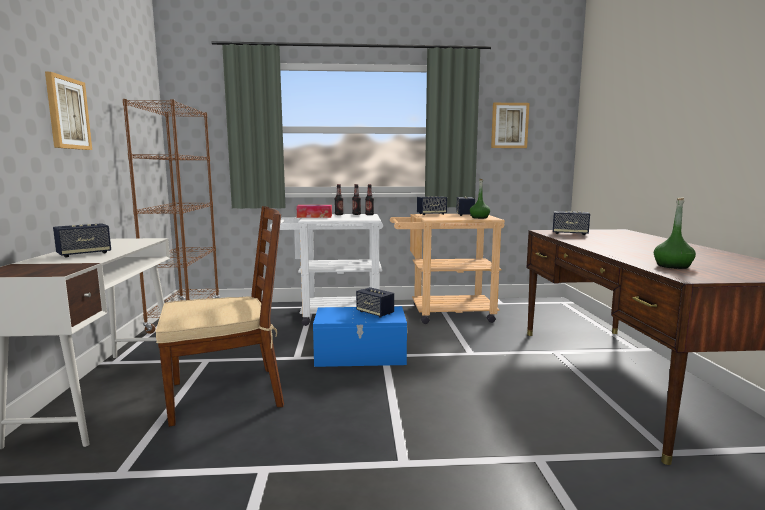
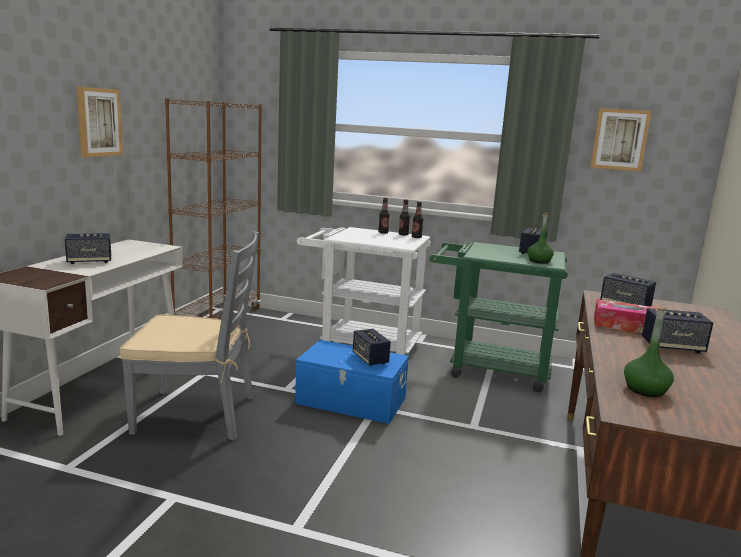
camera: 20 degrees right, 5 degrees up
brown chair [155,206,284,427] -> grey chair [120,231,259,441]
tissue box [297,205,332,218] -> tissue box moved to [594,299,657,333]
beige cart [390,214,505,324] -> green cart [429,242,568,392]
speaker [417,196,447,215] -> speaker moved to [642,308,713,353]

